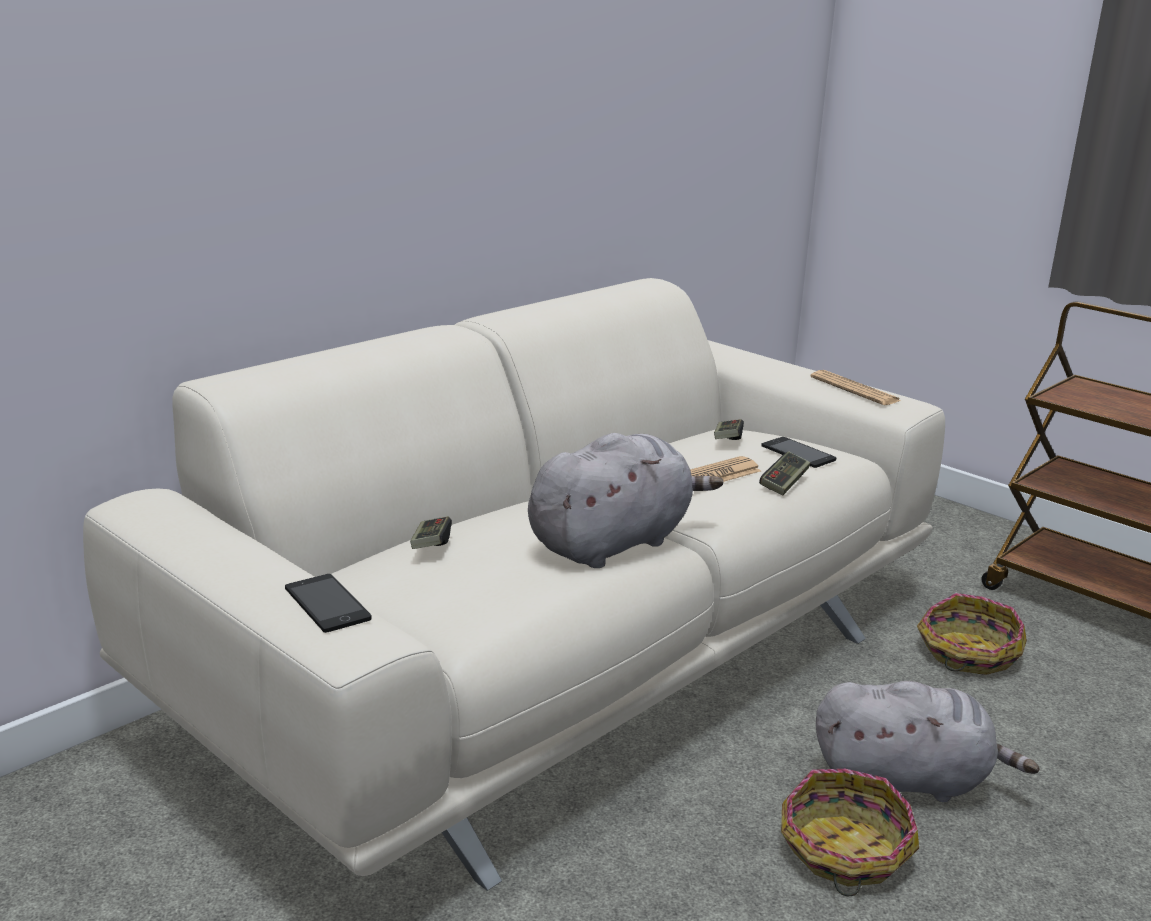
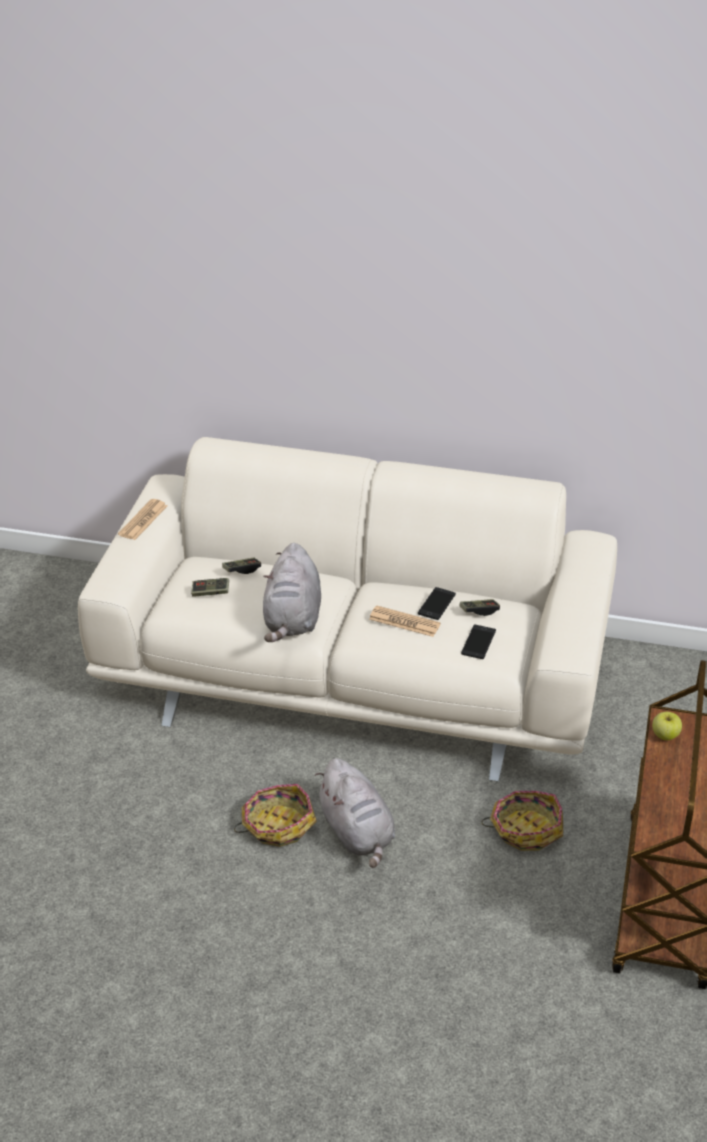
camera: 60 degrees right, 15 degrees up
phone [285,574,372,633] -> phone moved to [418,587,456,620]
grey plush toy [528,433,723,568] -> grey plush toy turned 75 degrees clockwise [263,543,321,642]
game controller [759,451,810,495] -> game controller moved to [191,578,229,597]
newspaper [811,370,901,405] -> newspaper moved to [118,499,167,540]
none -> apple [652,712,682,740]

